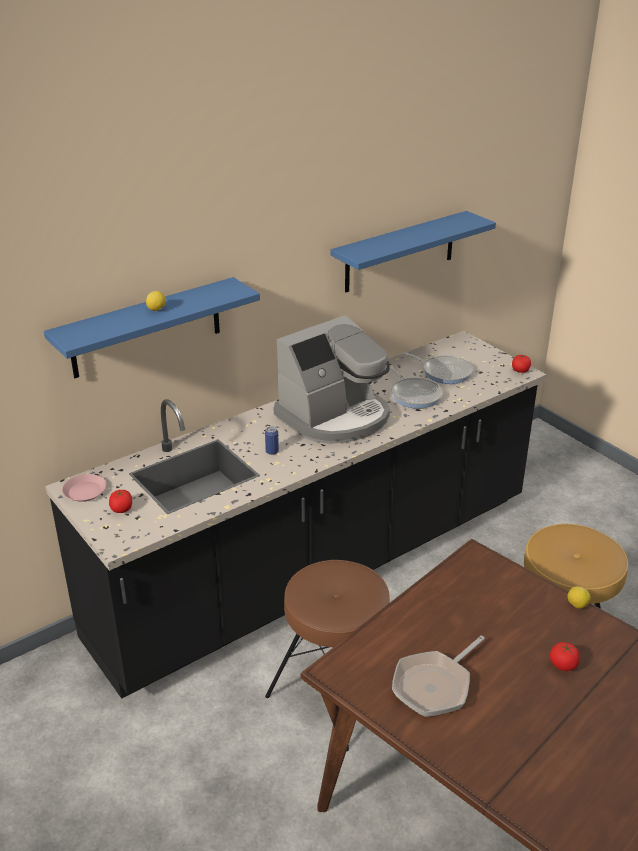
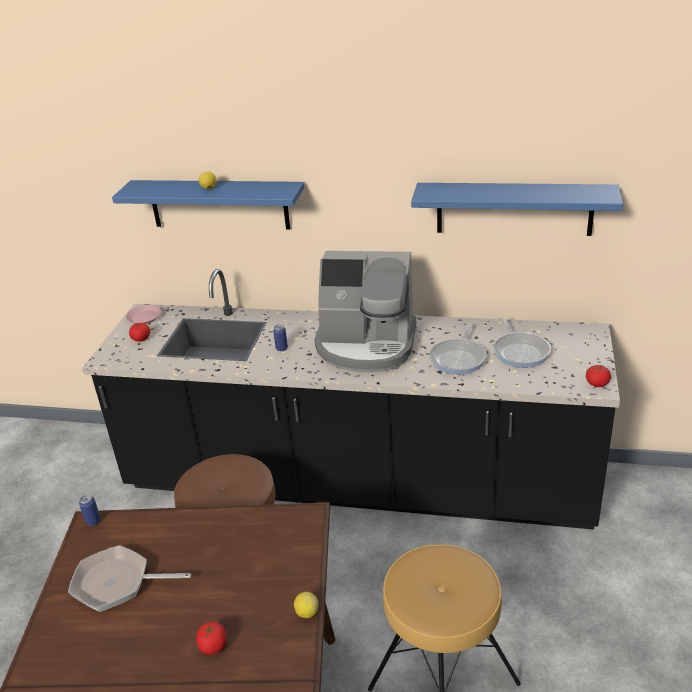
camera: 50 degrees right, 0 degrees up
none -> can [79,494,101,526]

